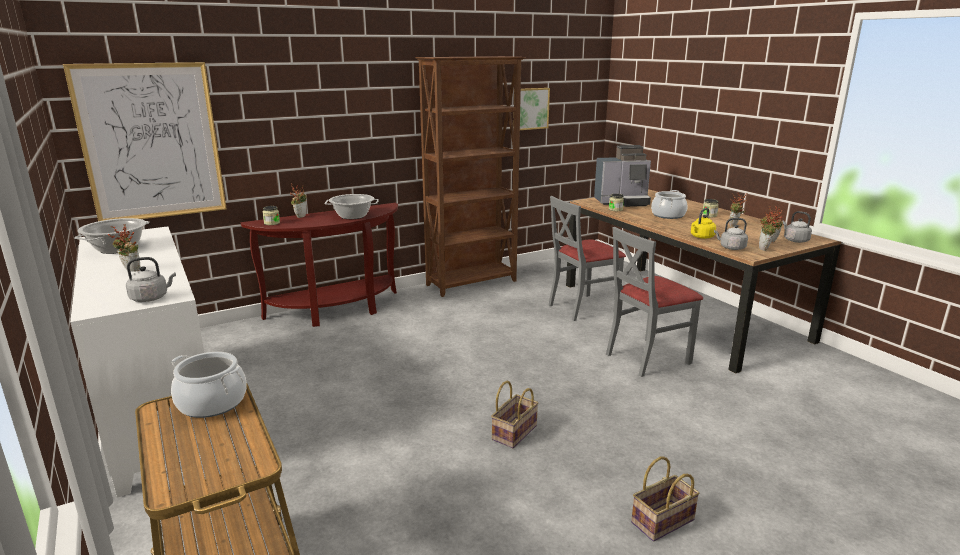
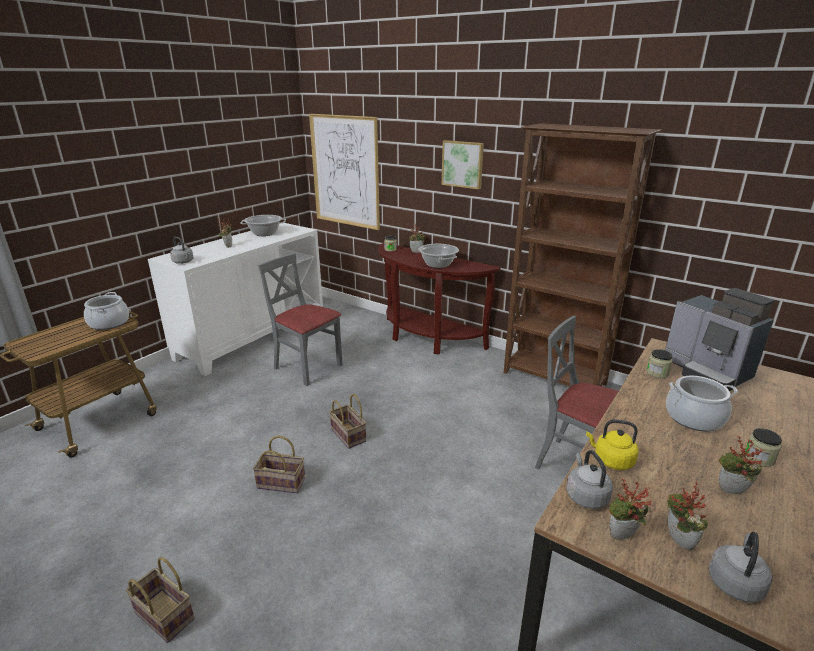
camera: 65 degrees right, 5 degrees up
picture [513,88,550,130] -> picture moved to [442,140,484,189]
grey chair [606,227,703,377] -> grey chair moved to [258,253,342,386]
none -> basket [329,394,366,449]

